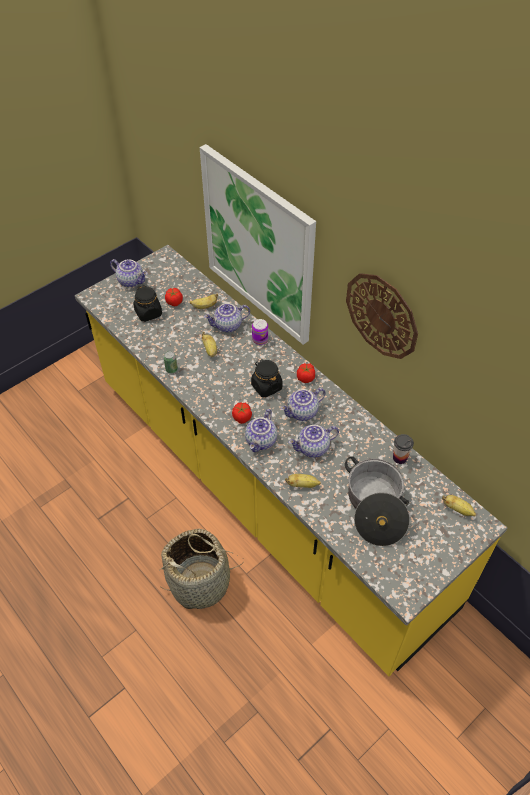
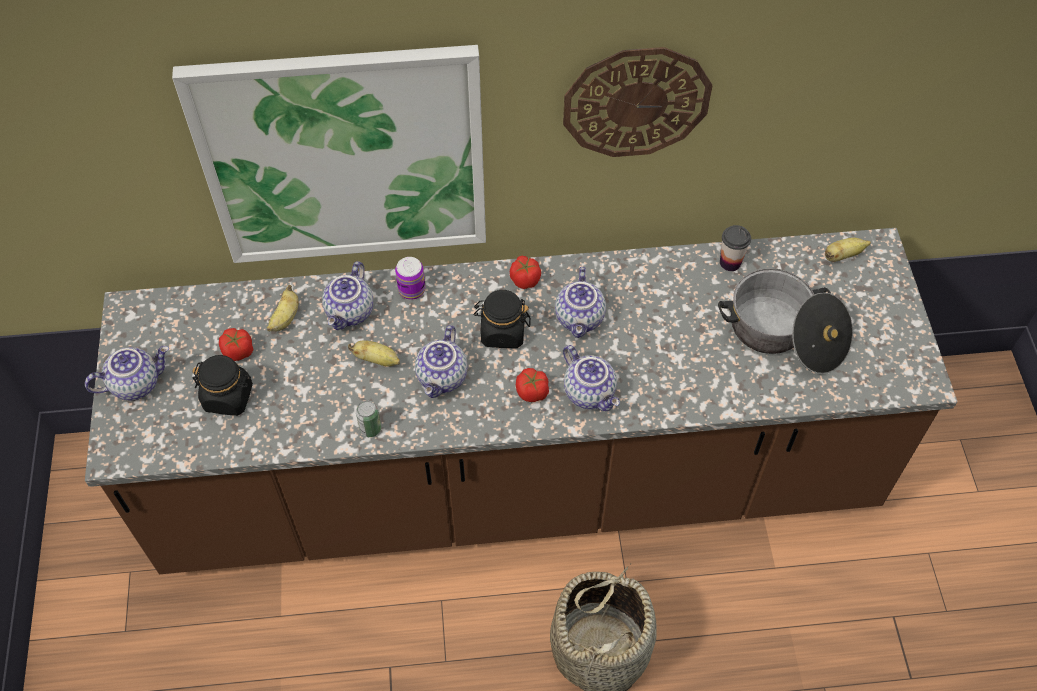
camera: 55 degrees left, 5 degrees up
yellow counter [75,245,507,676] -> brown counter [85,228,957,574]
banana [285,474,321,488] -> none
teapot [288,425,339,458] -> teapot moved to [415,325,468,398]

